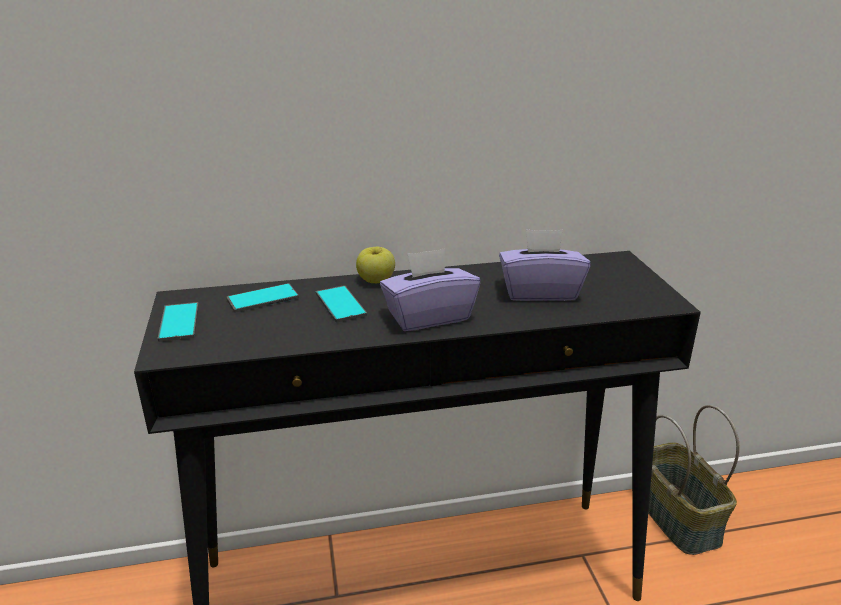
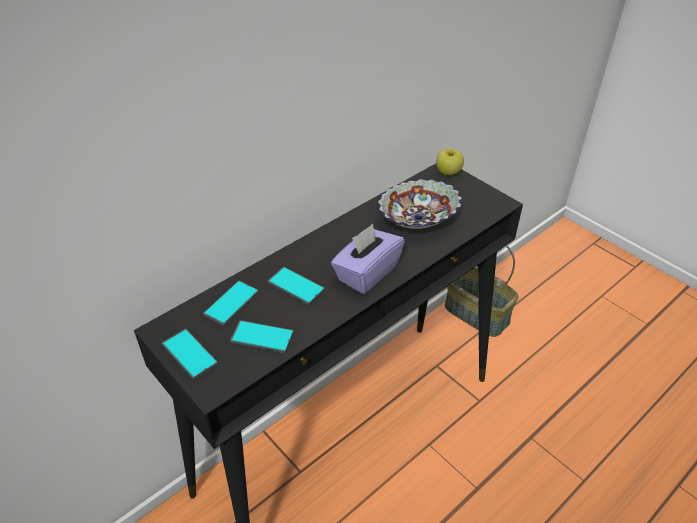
camera: 30 degrees left, 15 degrees up
apple [356,247,395,283] -> apple moved to [436,148,464,175]
purple tissue box [499,229,590,301] -> bowl [378,179,462,229]
none -> phone [230,320,294,353]

